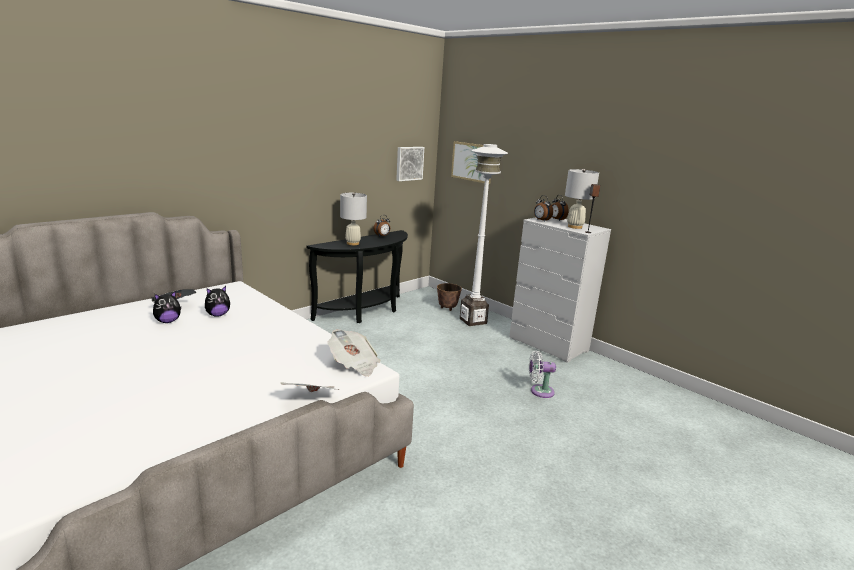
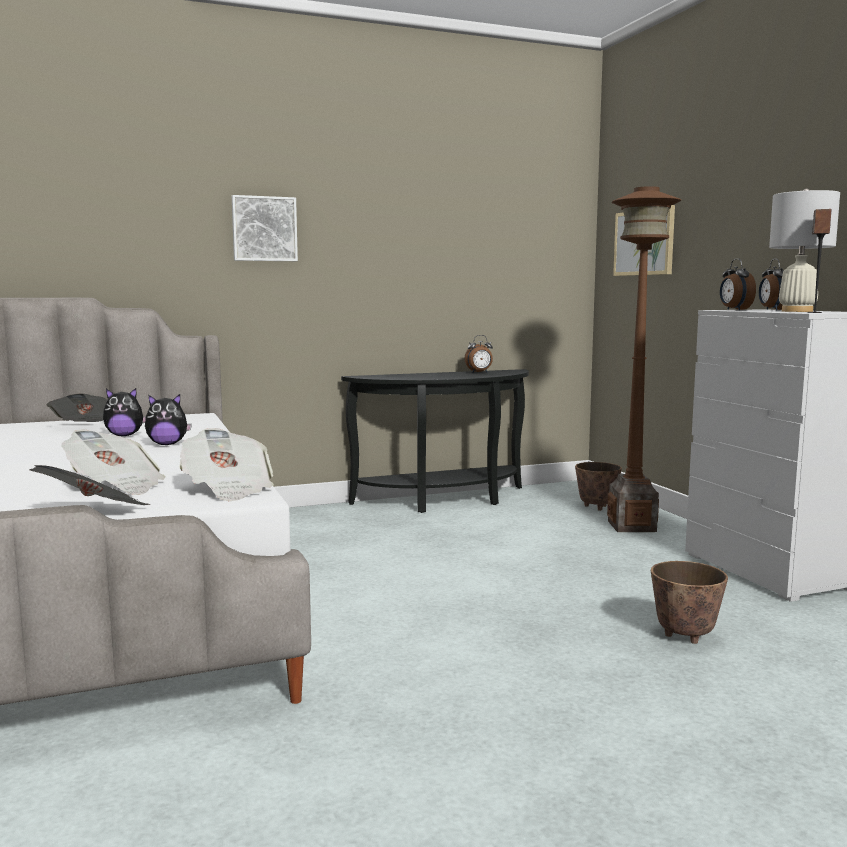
camera: 25 degrees right, 10 degrees down
plush toy [153,291,181,323] -> plush toy moved to [145,394,192,445]
white table lamp [340,193,367,245] -> none
picture [396,147,424,181] -> picture moved to [232,195,298,261]
white floor lamp [460,144,508,326] -> brown floor lamp [607,186,681,532]
white fan [529,351,556,398] -> planter [651,561,728,644]
none -> newspaper [61,430,165,495]

